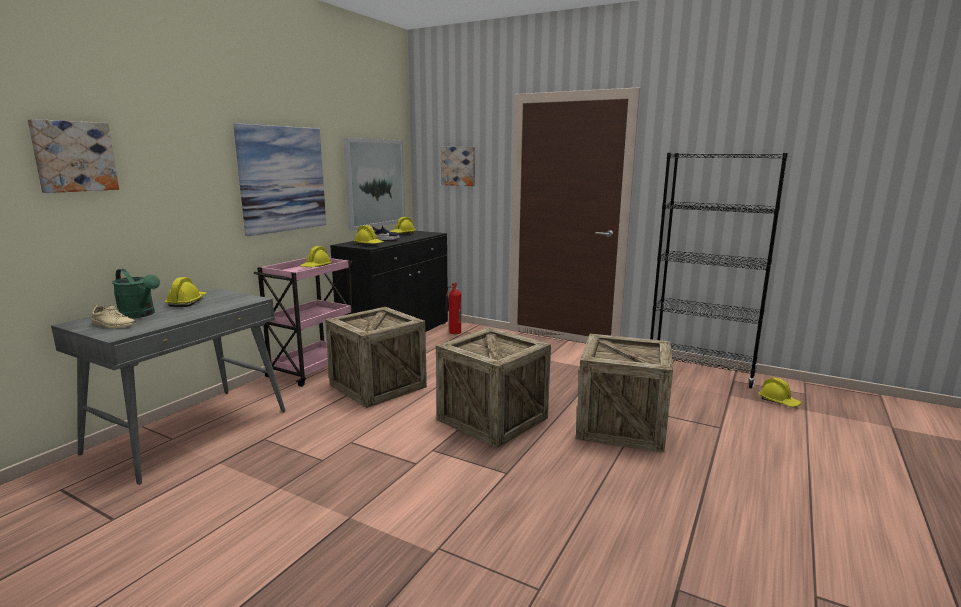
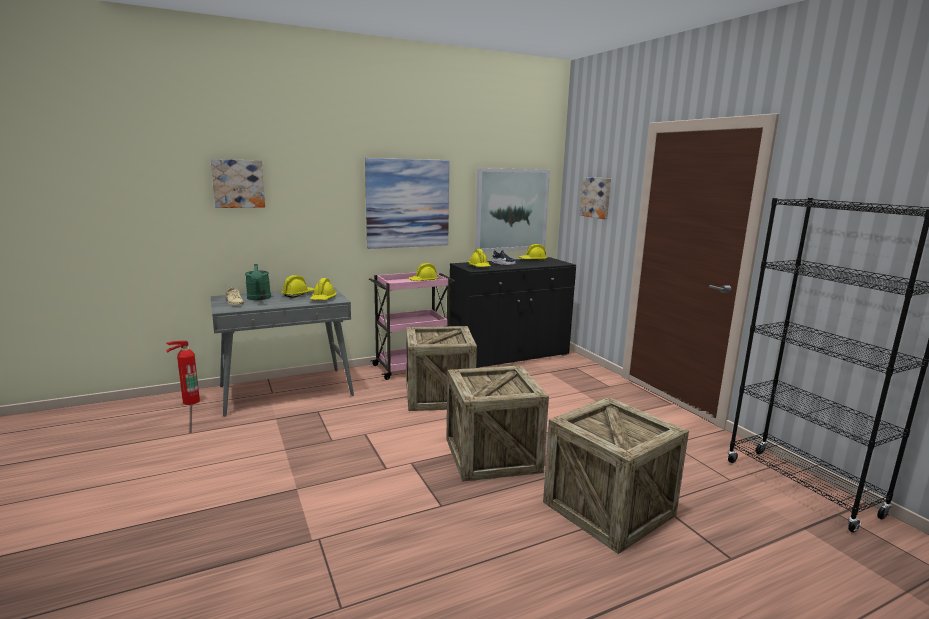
camera: 35 degrees right, 0 degrees up
fire extinguisher [445,283,461,334] -> fire extinguisher moved to [166,341,200,405]
yellow hard hat [758,378,802,407] -> yellow hard hat moved to [310,278,337,300]

